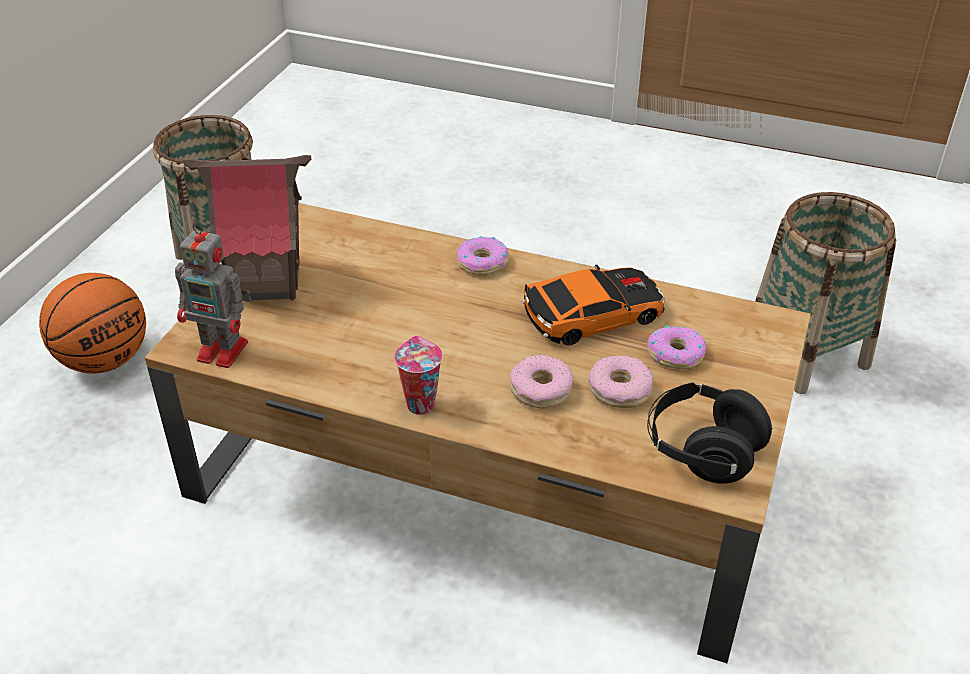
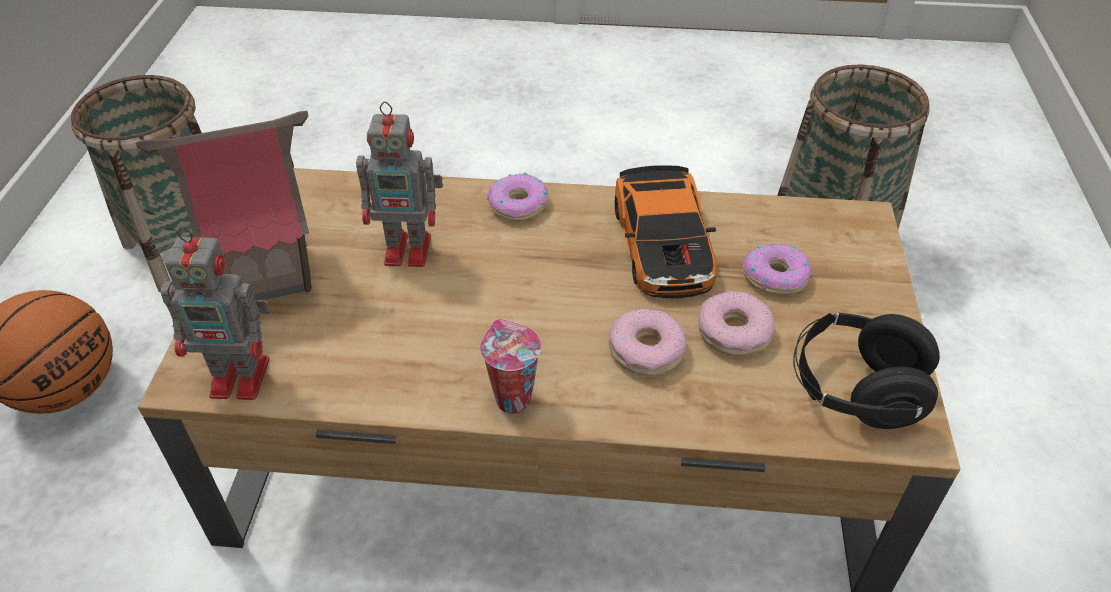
camera: 15 degrees left, 5 degrees up
toy car [522,265,665,346] -> toy car turned 120 degrees clockwise [615,165,718,298]
none -> toy robot [356,101,443,267]

